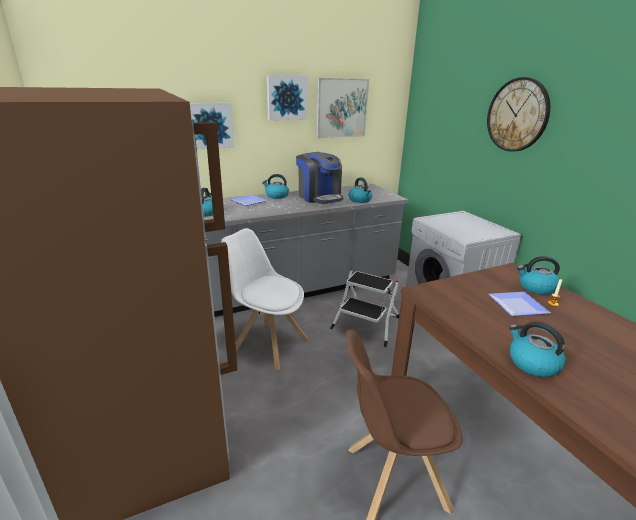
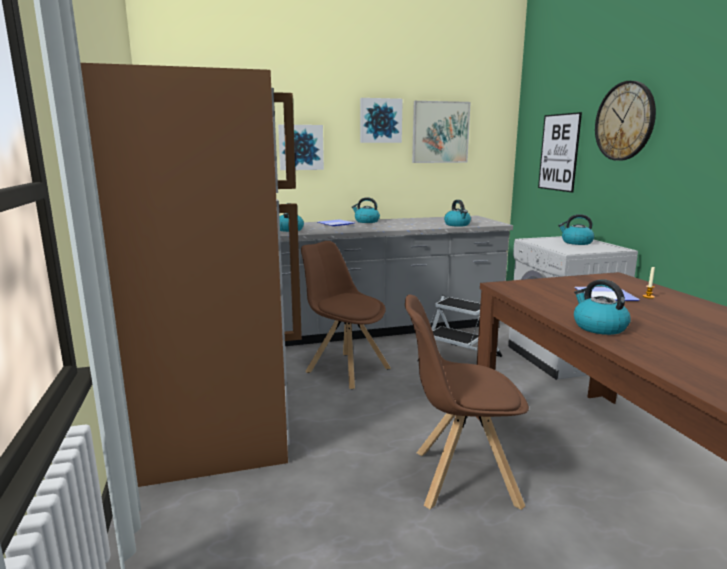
camera: 10 degrees right, 10 degrees down
white chair [221,228,309,371] -> brown chair [301,241,391,389]
coffee machine [296,152,343,204] -> none
kettle [517,256,560,295] -> kettle moved to [558,214,594,245]
none -> picture [538,112,582,192]

